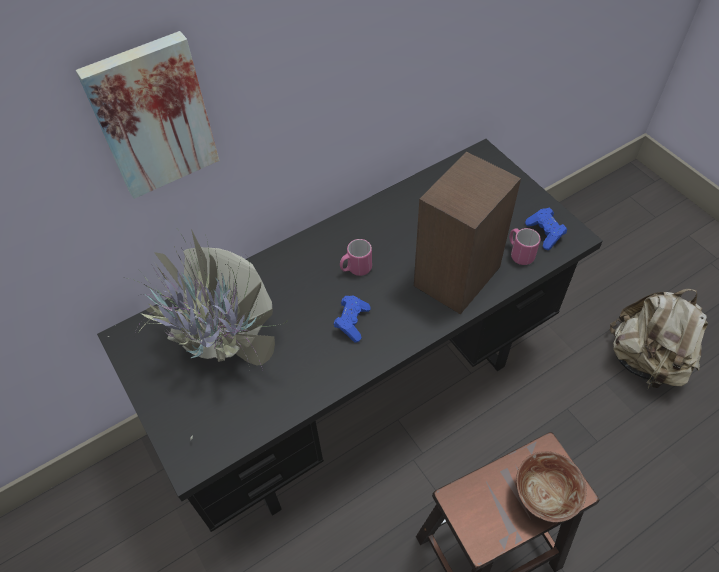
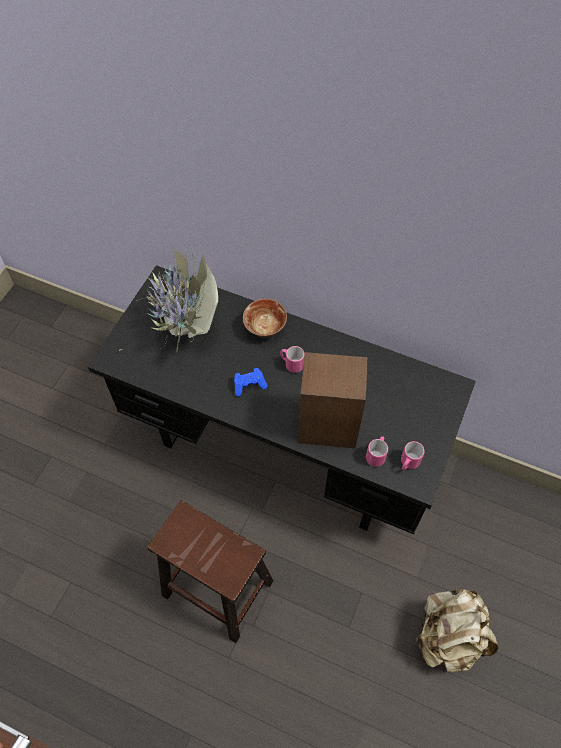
camera: 55 degrees right, 5 degrees up
picture [76,31,219,199] -> none
bowl [516,451,587,522] -> bowl moved to [243,299,287,338]
blue game controller [525,208,567,250] -> pink mug [401,441,425,471]

